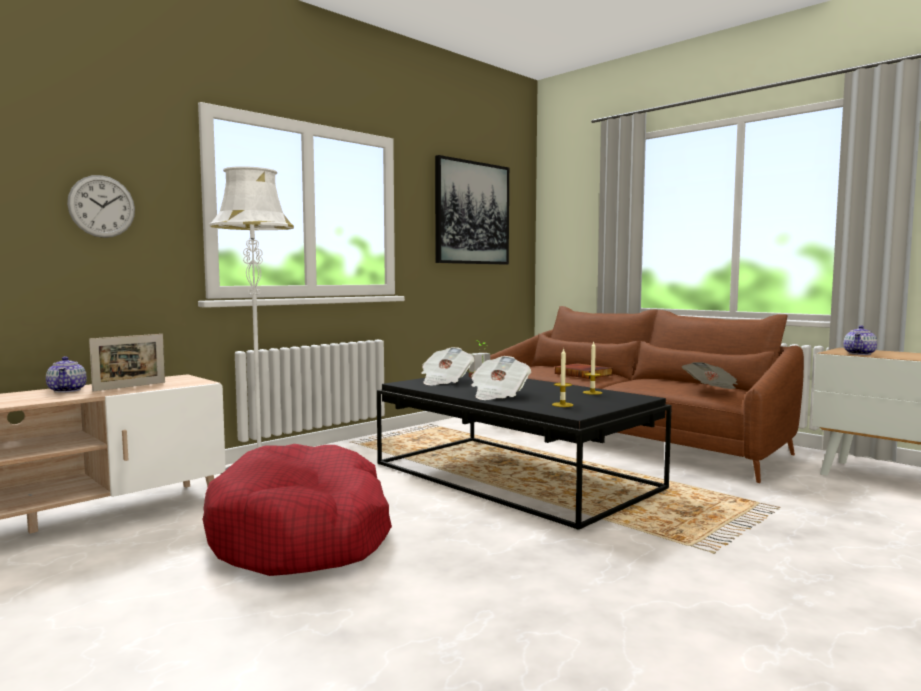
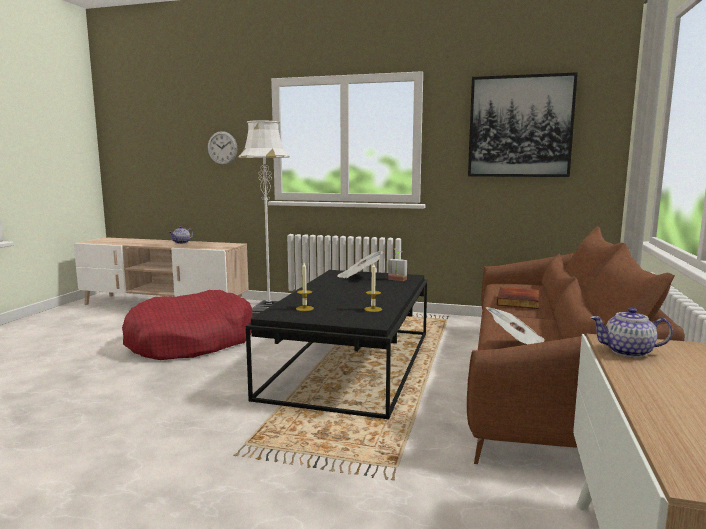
camera: 60 degrees right, 5 degrees up
picture frame [89,334,165,392] -> none
newspaper [471,356,531,400] -> none

